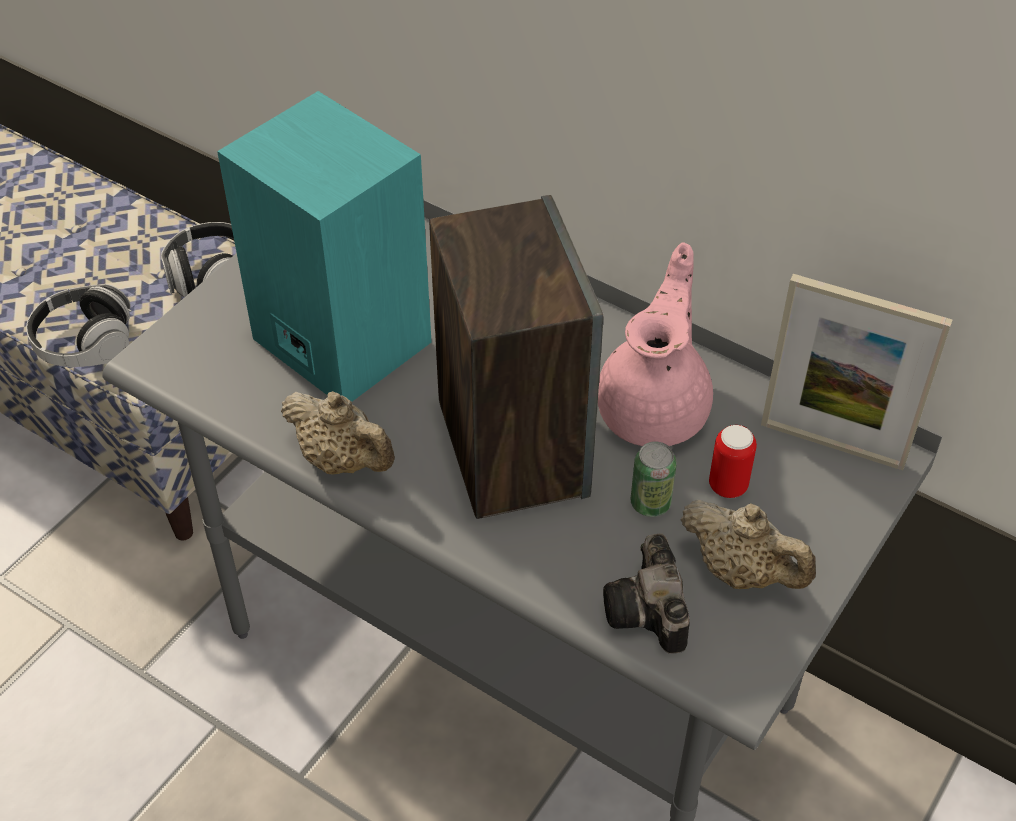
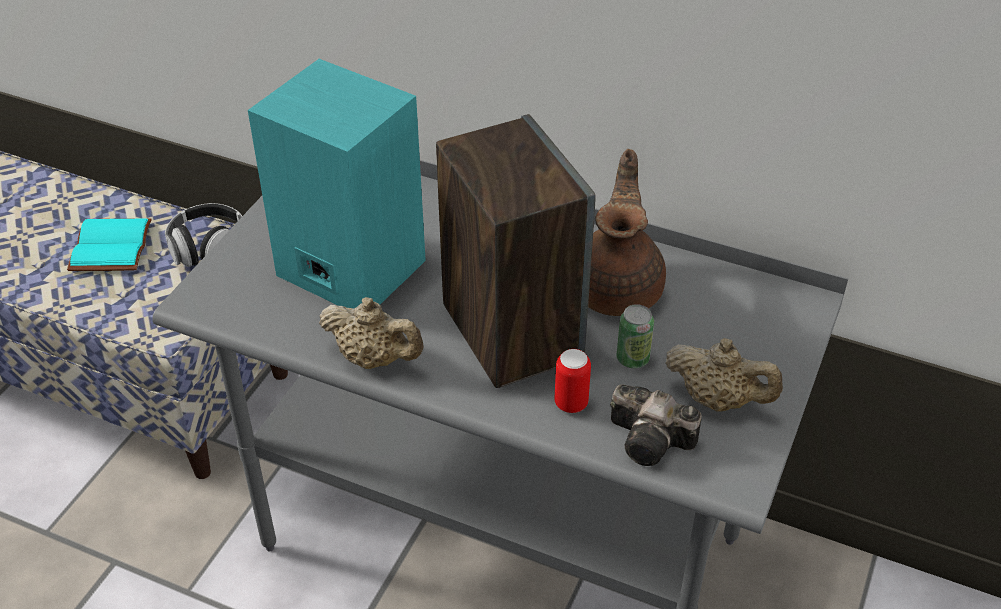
camera: 10 degrees left, 5 degrees down
headphones [26,284,132,367] -> none
pink teapot [598,242,713,446] -> brown teapot [588,149,666,316]
camera [603,533,690,654] -> camera turned 45 degrees counterclockwise [610,384,702,466]
can [709,425,757,498] -> can moved to [554,349,591,413]
picture frame [761,274,952,470] -> none
none -> turquoise book [67,218,152,271]

